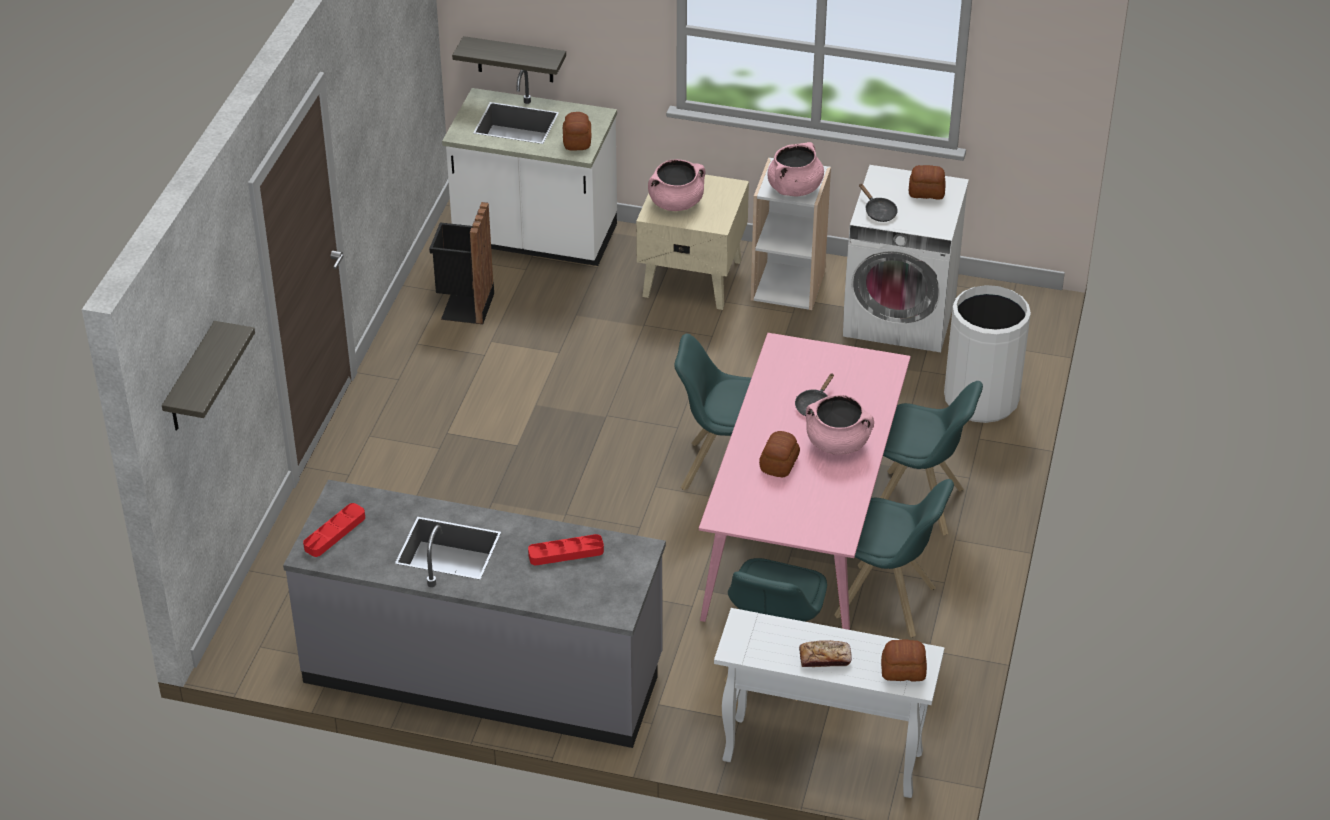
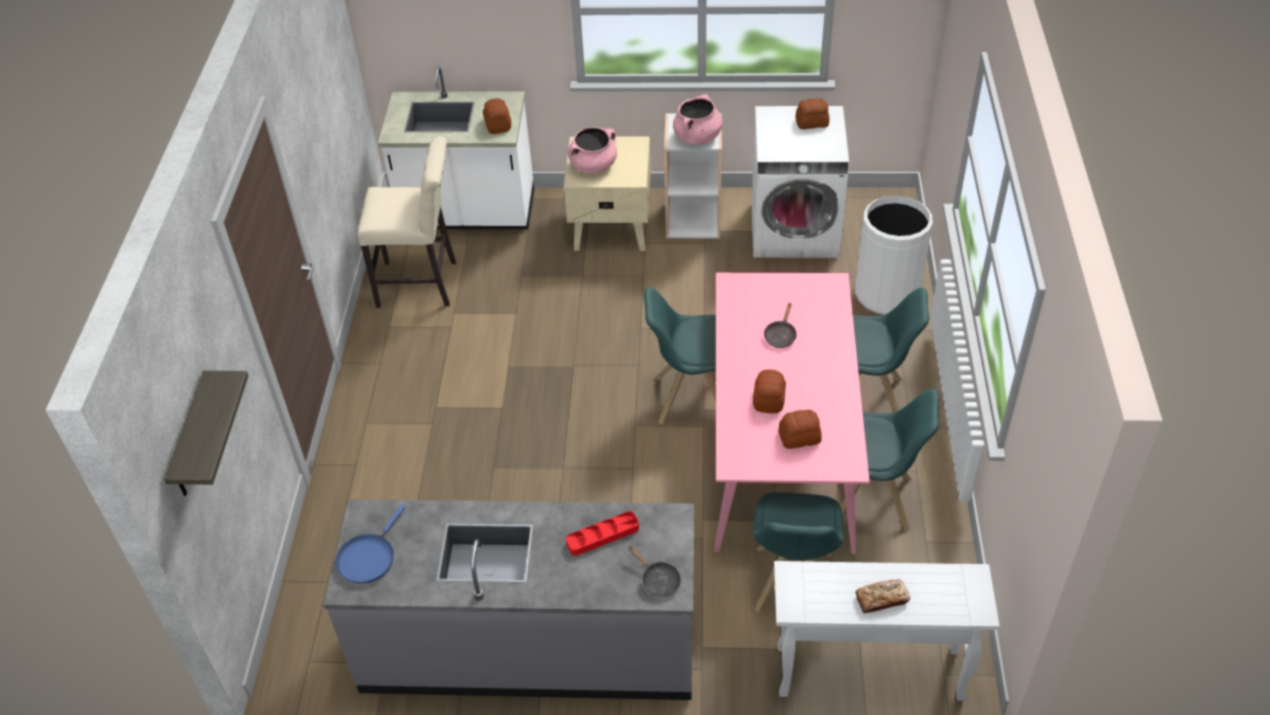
camera: 10 degrees left, 5 degrees up
red tray [303,503,365,557] -> blue frying pan [336,505,405,584]
black trash can [429,202,494,324] -> beige stool [358,136,456,308]
shelf [452,36,566,82] -> none
pink cooking pot [806,395,874,455] -> none
black frying pan [859,183,898,222] -> black frying pan moved to [628,546,681,597]
bread [881,639,927,682] -> bread moved to [779,410,822,449]

